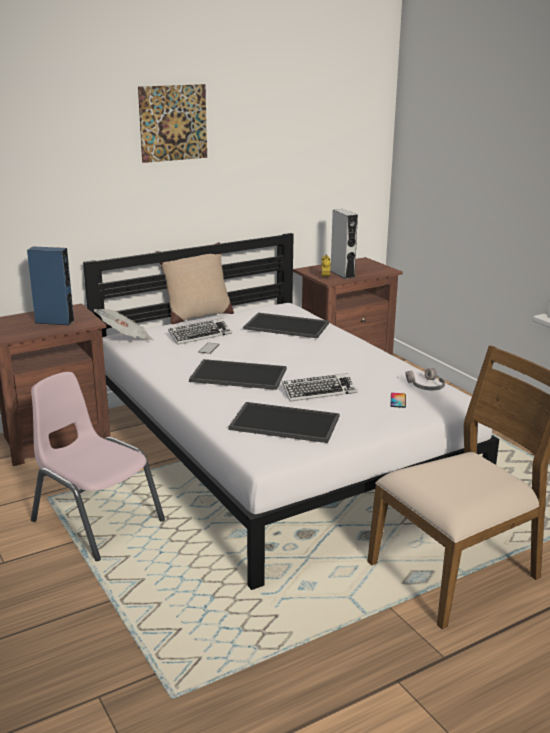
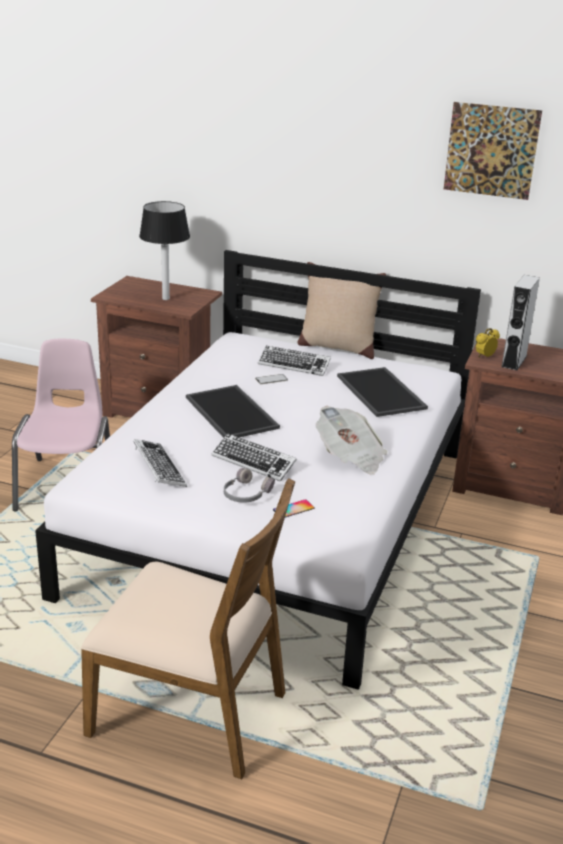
camera: 50 degrees right, 5 degrees up
blue speaker [27,246,75,325] -> table lamp [139,201,190,300]
newspaper [94,309,153,340] -> newspaper moved to [316,406,387,475]
picture [138,84,207,163] -> picture moved to [444,102,542,200]
tray [229,402,340,443] -> keyboard [133,439,187,487]
grey headphones [405,368,445,390] -> grey headphones moved to [224,468,275,503]

